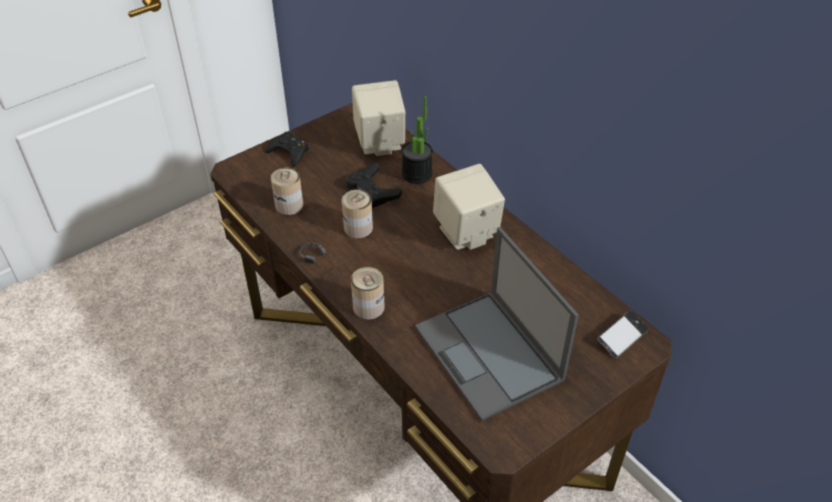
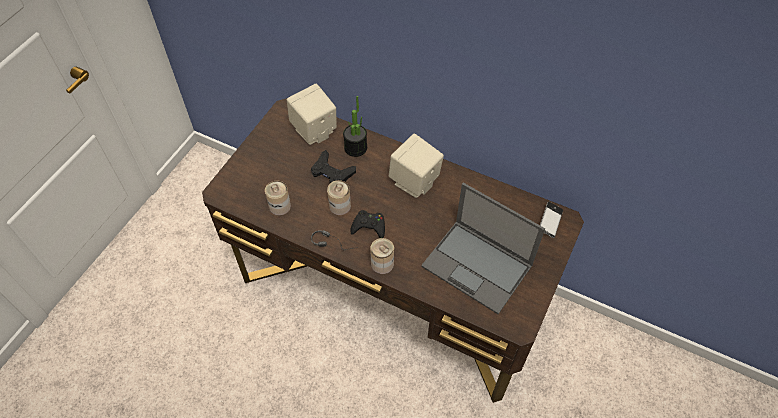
camera: 25 degrees left, 10 degrees up
black game controller [265,132,309,167] -> black game controller moved to [350,210,385,238]

